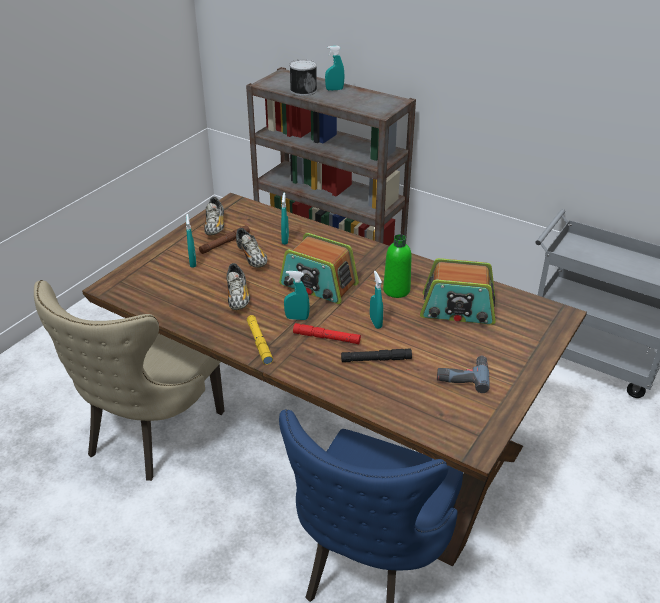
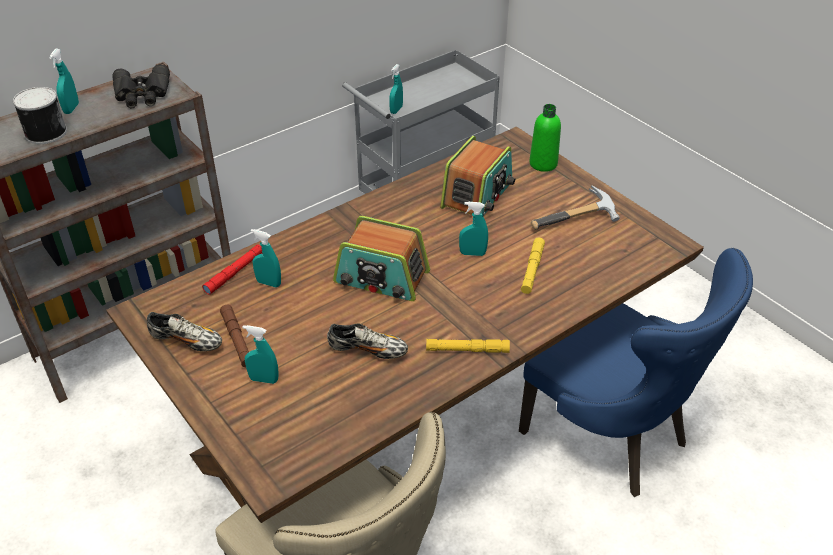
camera: 70 degrees left, 5 degrees up
shoe [236,228,268,268] -> none
radio [279,233,359,304] -> radio turned 60 degrees clockwise [333,216,430,301]
turquoise spray bottle [284,271,310,320] -> turquoise spray bottle moved to [389,64,403,114]
red flashlight [293,323,361,344] -> red flashlight moved to [202,244,262,295]
black flashlight [341,348,412,362] -> yellow flashlight [521,238,545,294]
green bottle [383,234,412,298] -> green bottle moved to [529,104,561,172]
power drill [437,356,490,393] -> hammer [531,185,620,230]
none -> black binoculars [112,65,170,108]

